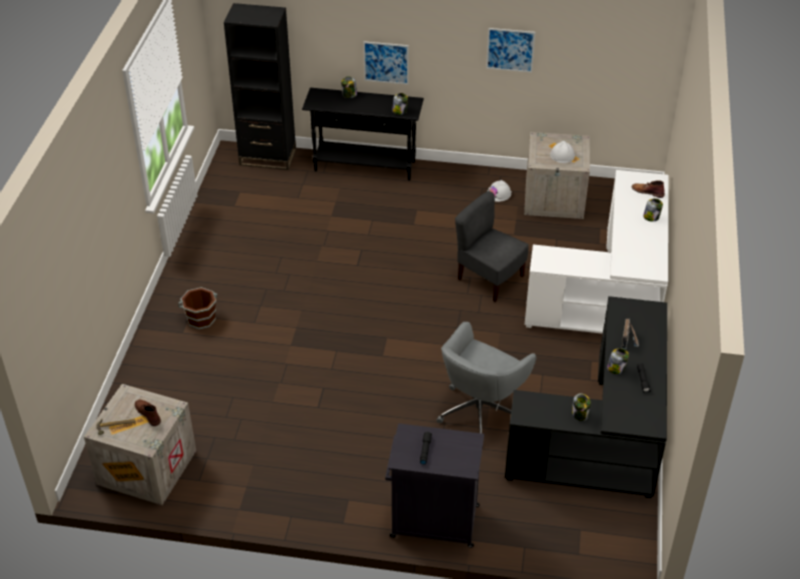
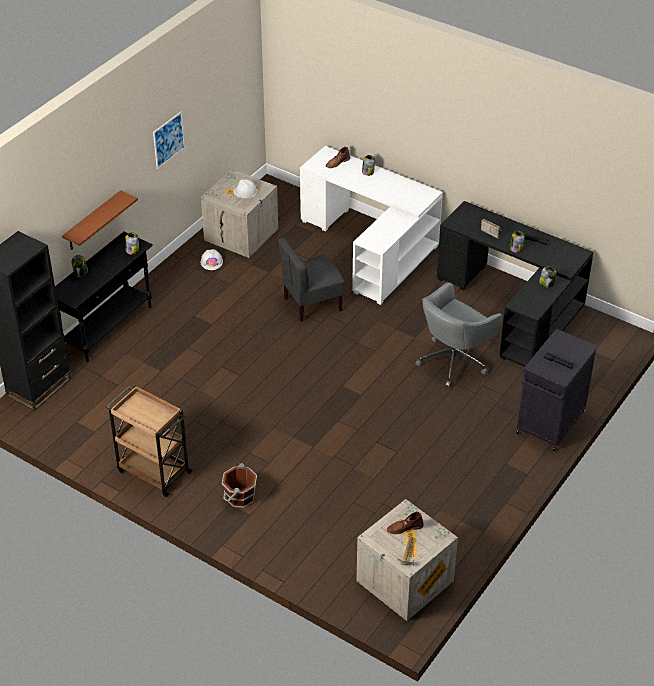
camera: 65 degrees left, 0 degrees up
picture [363,41,409,85] -> brown shelf [62,190,138,250]
grey office chair [436,322,537,433] -> grey office chair turned 75 degrees clockwise [415,283,503,387]
none -> brown cart [106,385,193,497]

